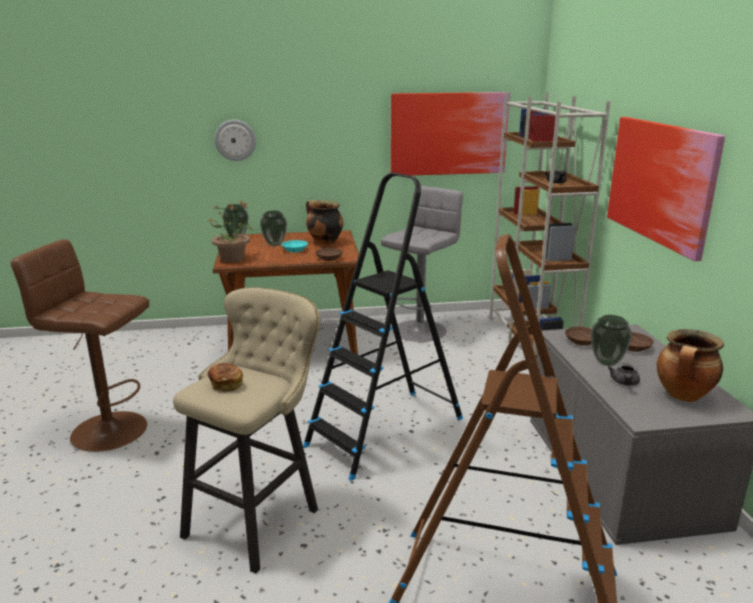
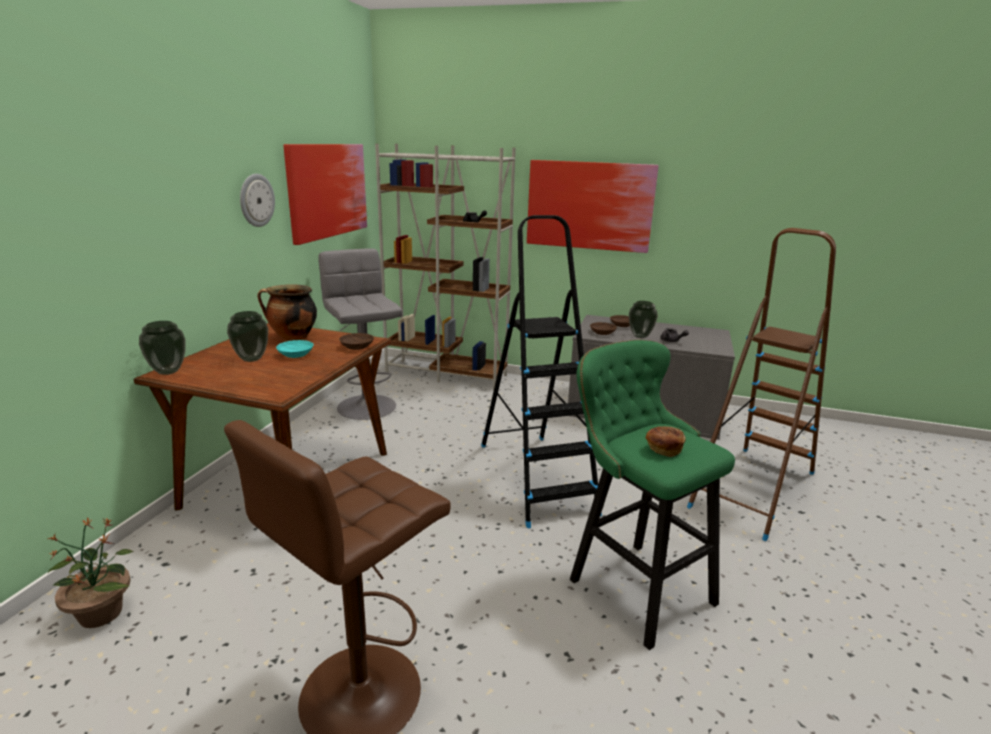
camera: 65 degrees left, 0 degrees up
beige stool [173,287,320,574] -> green stool [570,340,735,650]
potted plant [209,200,253,263] -> potted plant moved to [47,517,134,628]
wall clock [215,120,256,161] -> wall clock moved to [240,174,275,227]
cooking pot [657,329,724,402] -> none

